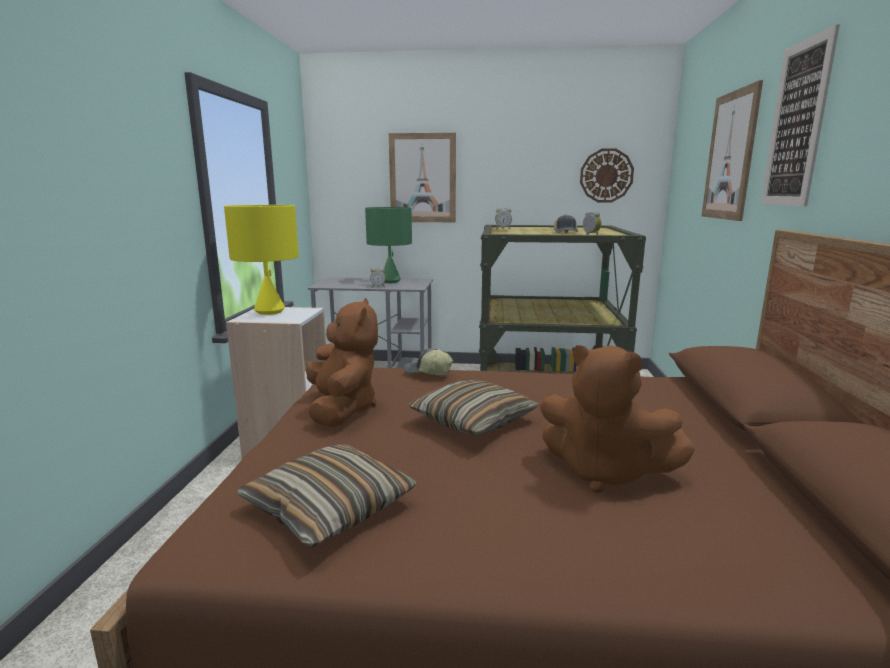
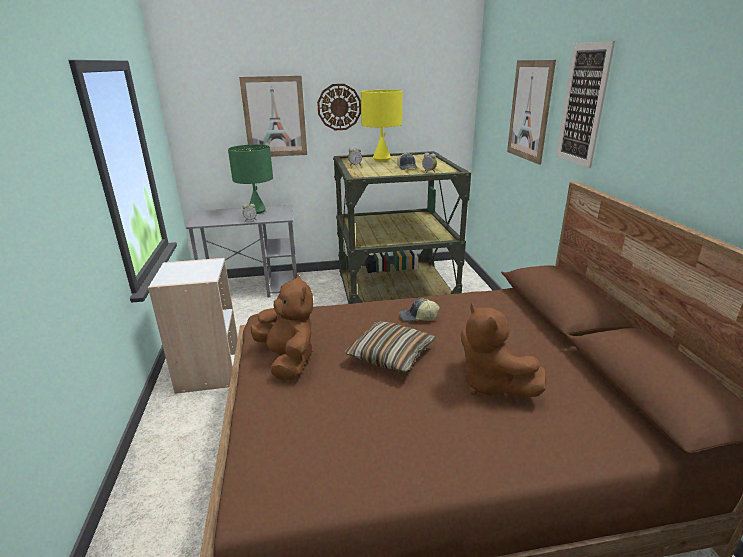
camera: 15 degrees left, 10 degrees up
yellow table lamp [224,205,299,315] -> yellow table lamp moved to [361,90,402,161]
pillow [237,444,417,548] -> none
cap [404,348,453,375] -> cap moved to [400,298,440,321]
brown plush toy [540,345,695,493] -> brown plush toy turned 45 degrees clockwise [461,303,546,398]
wall clock [580,149,634,203] -> wall clock moved to [317,84,361,130]

